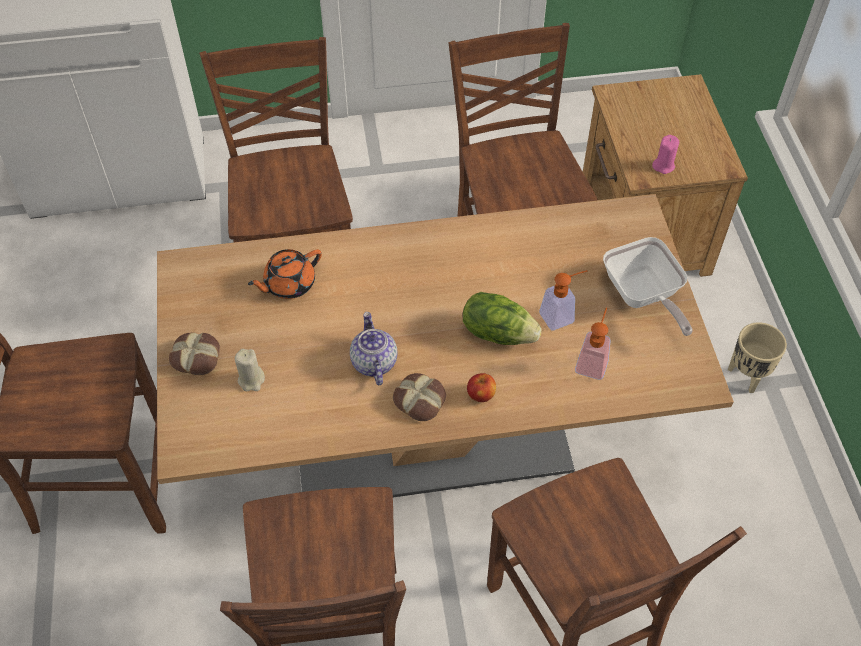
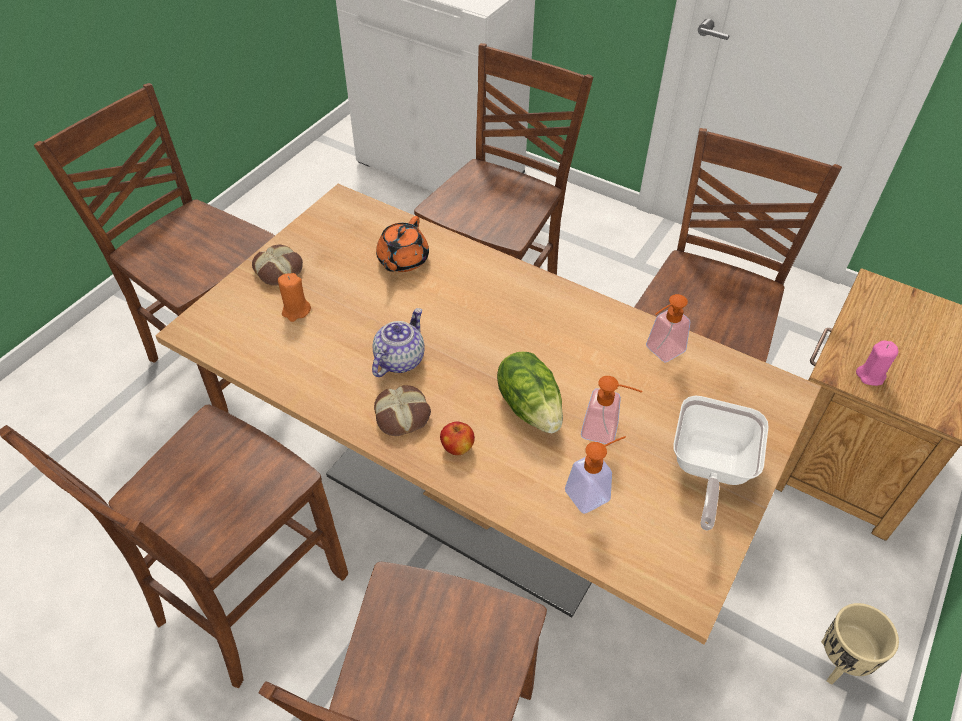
camera: 40 degrees right, 5 degrees down
beige candle [235,349,265,391] -> orange candle [278,273,311,322]
orange teapot [248,249,322,299] -> orange teapot turned 75 degrees counterclockwise [376,216,429,272]
none -> soap dispenser [646,294,690,362]

